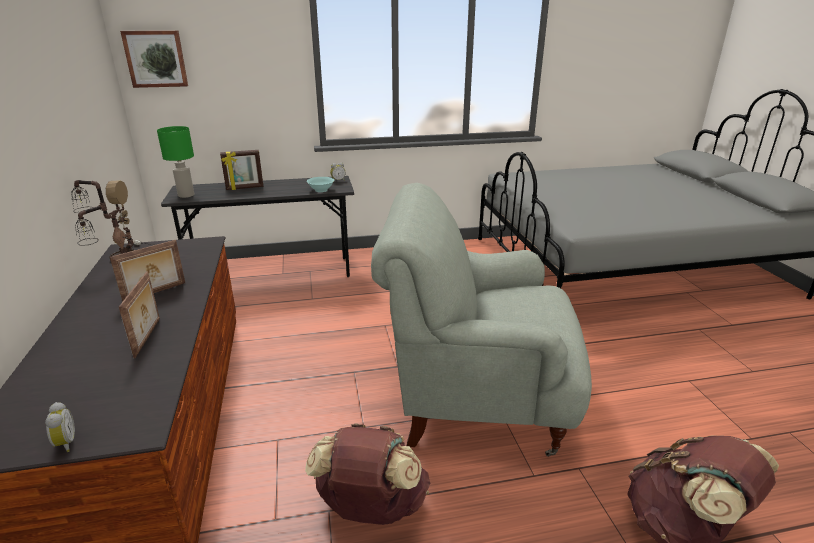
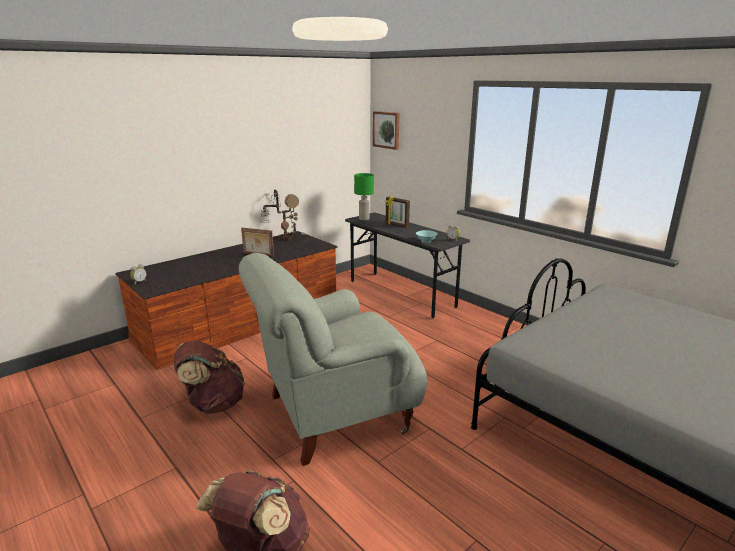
camera: 60 degrees right, 5 degrees down
picture frame [119,272,160,358] -> none
grey armchair [371,183,592,456] -> grey armchair turned 90 degrees counterclockwise [239,253,427,466]

